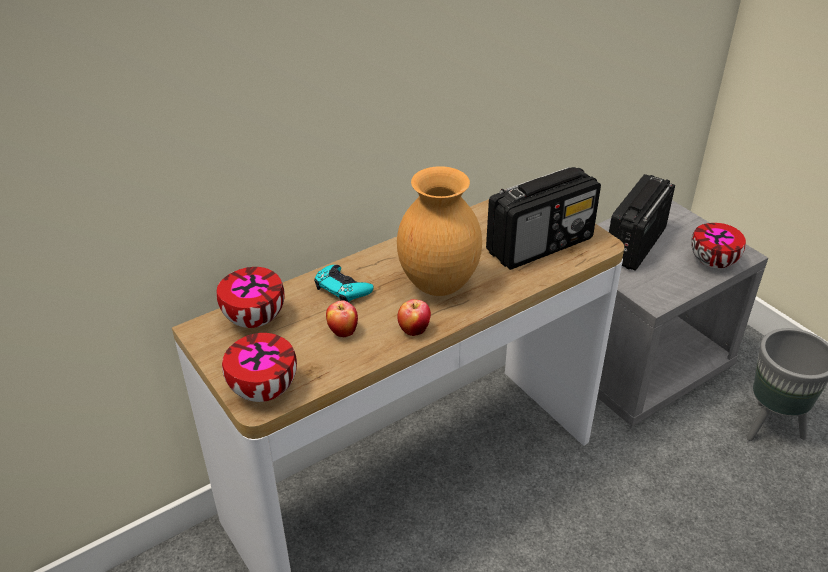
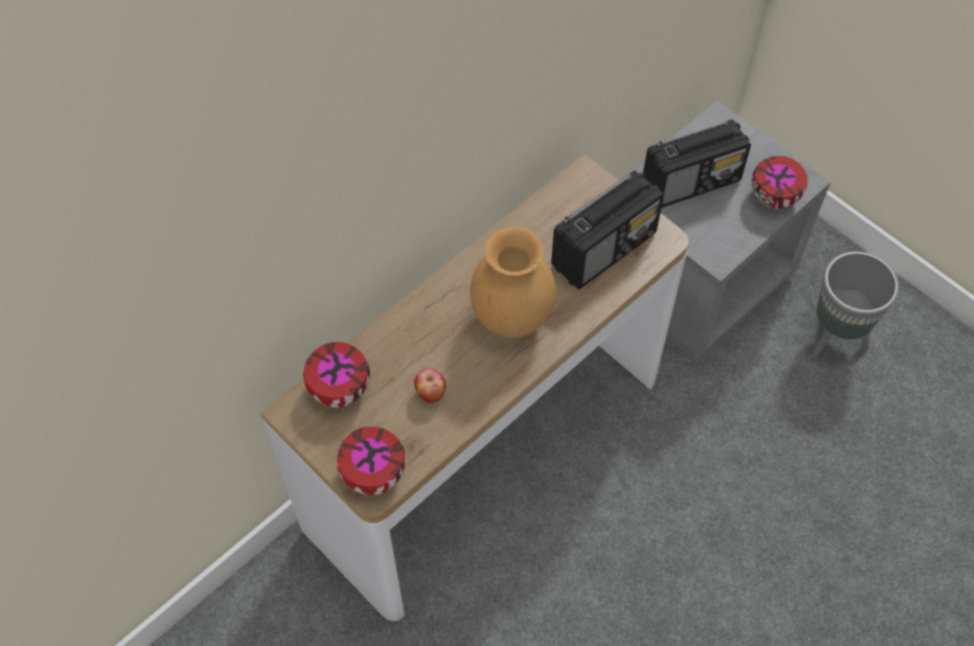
camera: 10 degrees left, 20 degrees up
turquoise game controller [314,265,374,302] -> none
apple [397,299,431,336] -> none
radio [609,174,675,271] -> radio turned 135 degrees counterclockwise [643,119,751,208]

